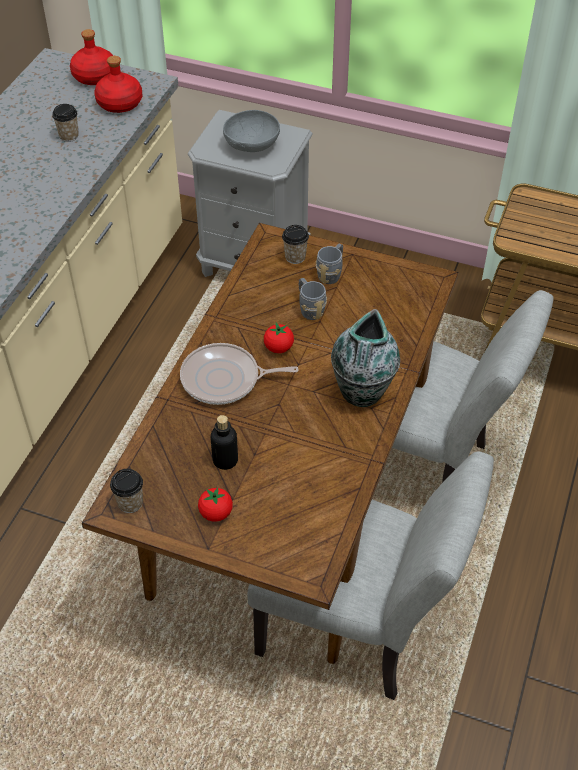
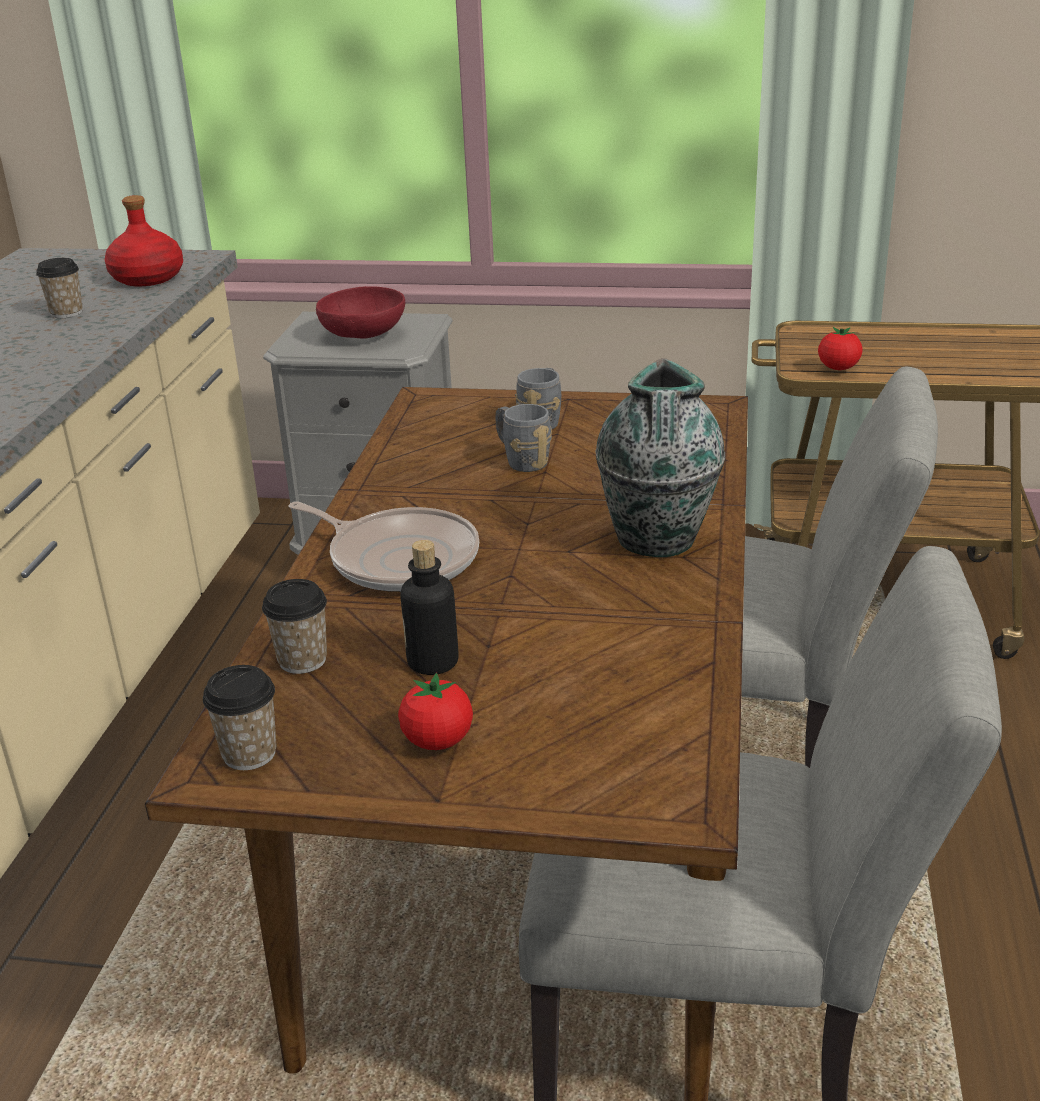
camera: 10 degrees left, 20 degrees down
red bottle [70,29,113,85] -> none
frying pan [180,343,299,405] -> frying pan turned 135 degrees counterclockwise [288,501,479,592]
grey bowl [223,110,280,152] -> red bowl [316,286,405,339]
tomato [264,323,294,353] -> tomato moved to [818,327,862,370]
cup [282,225,309,264] -> cup moved to [262,579,327,674]

